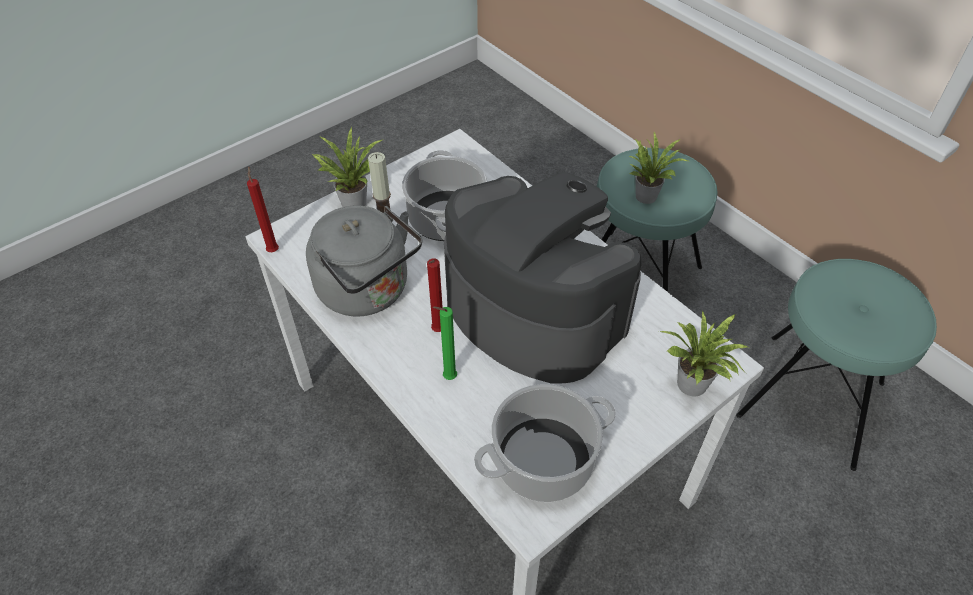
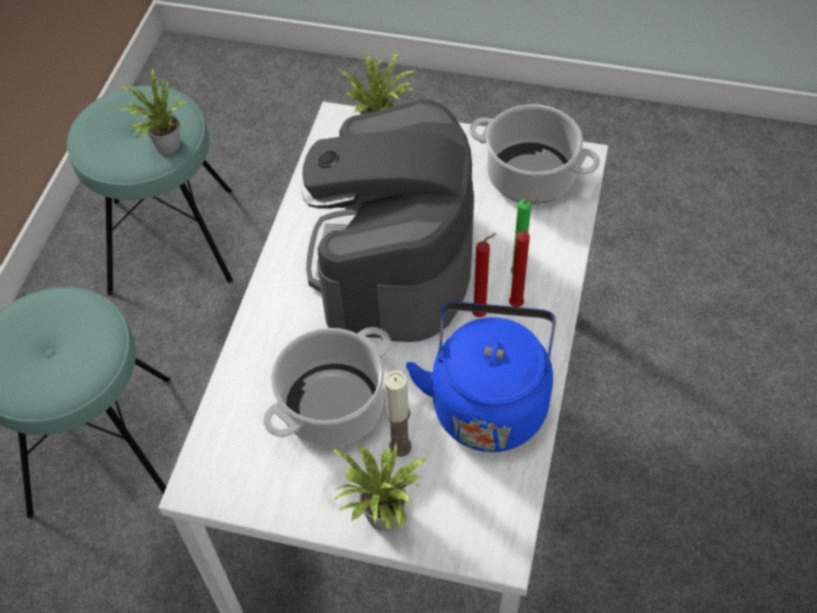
camera: 125 degrees left, 5 degrees up
red candle [247,166,279,252] -> red candle moved to [509,231,530,307]
grey kettle [306,205,422,317] -> blue kettle [406,302,556,452]
potted plant [628,132,688,204] -> potted plant moved to [119,67,186,154]

